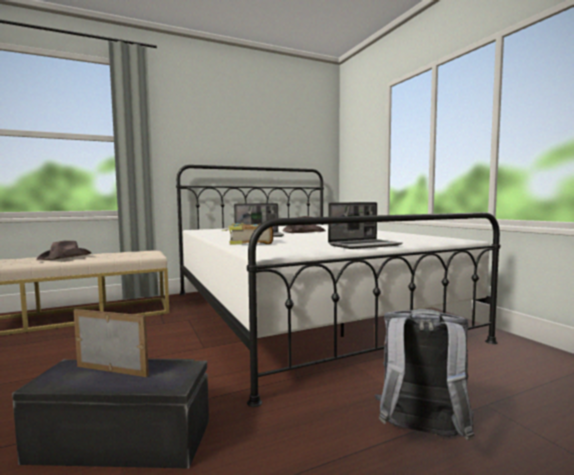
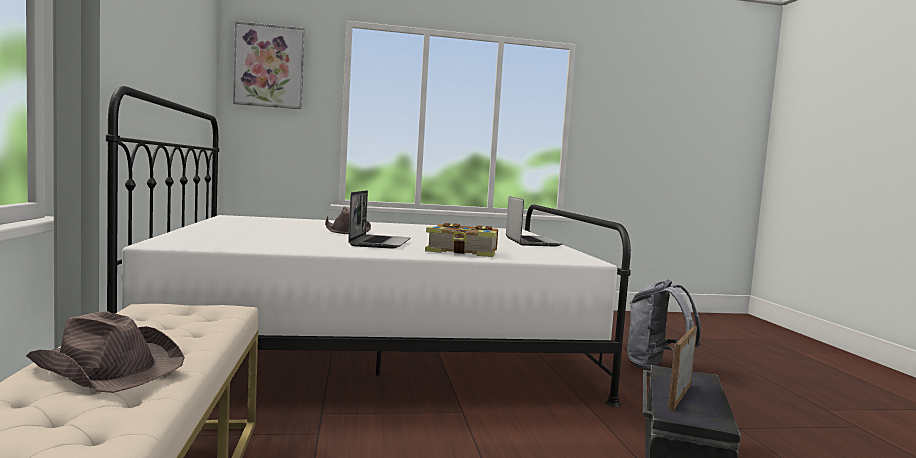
camera: 75 degrees left, 0 degrees up
none -> picture [233,21,304,109]

